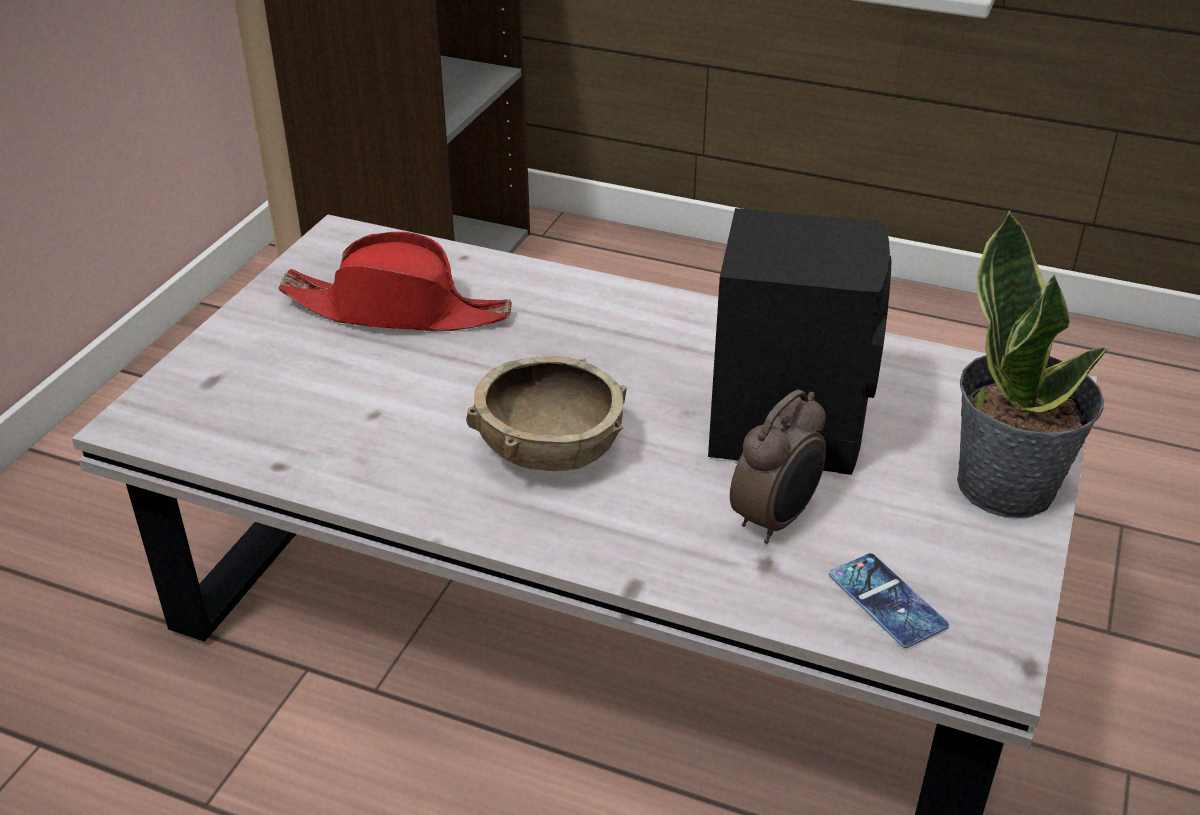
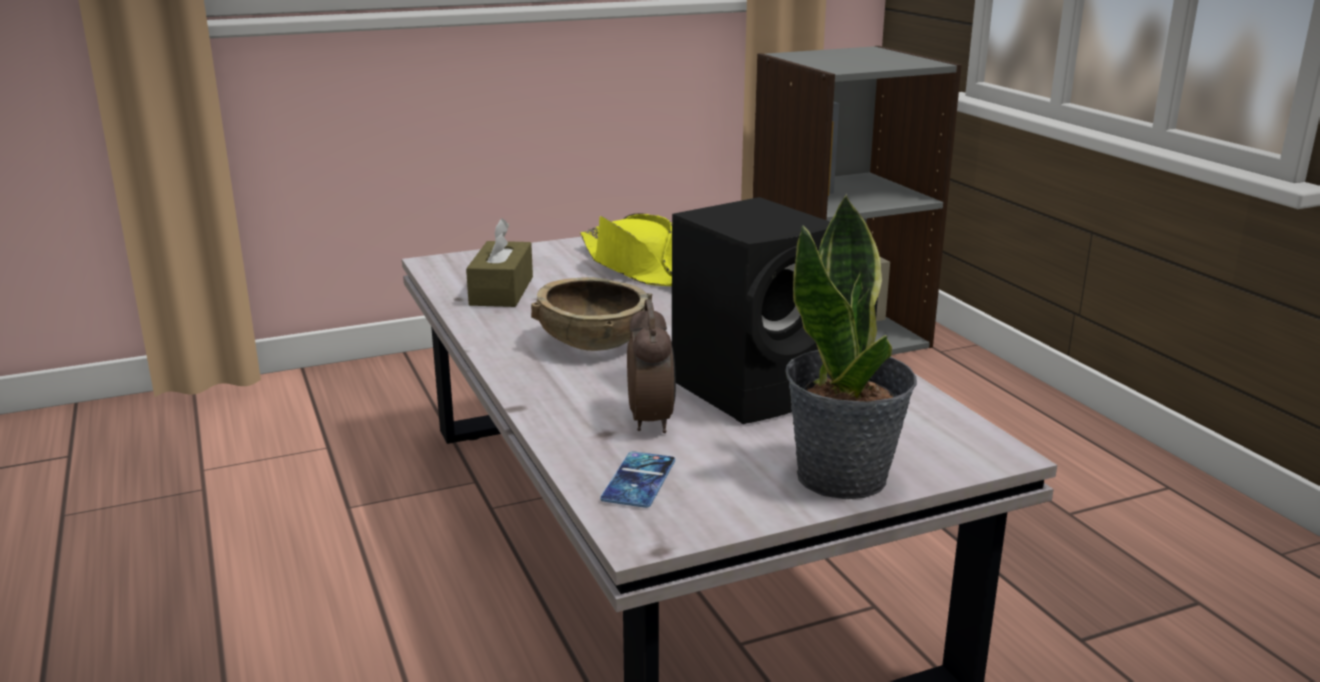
camera: 45 degrees right, 15 degrees down
red hat [278,232,512,332] -> yellow hat [580,213,672,286]
alarm clock [730,389,826,544] -> alarm clock turned 90 degrees counterclockwise [627,299,676,433]
none -> brown tissue box [466,218,533,307]

